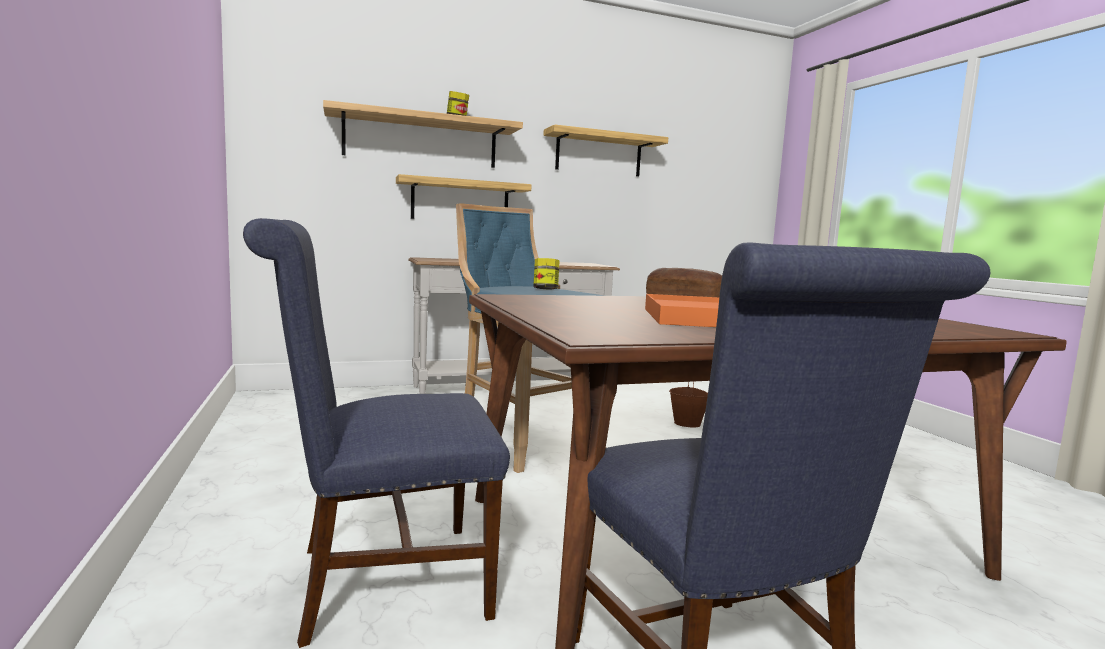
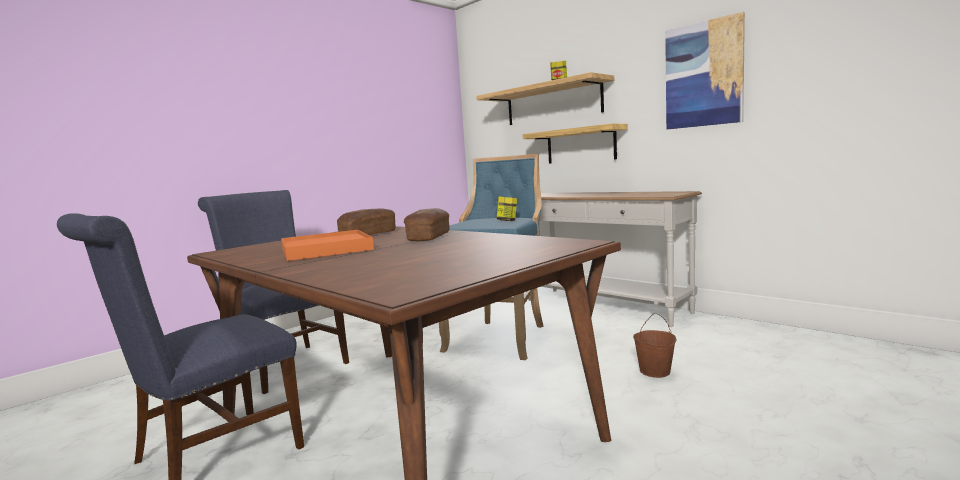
camera: 65 degrees right, 0 degrees up
shelf [543,125,668,177] -> picture [665,12,745,129]
none -> bread [337,208,396,235]

